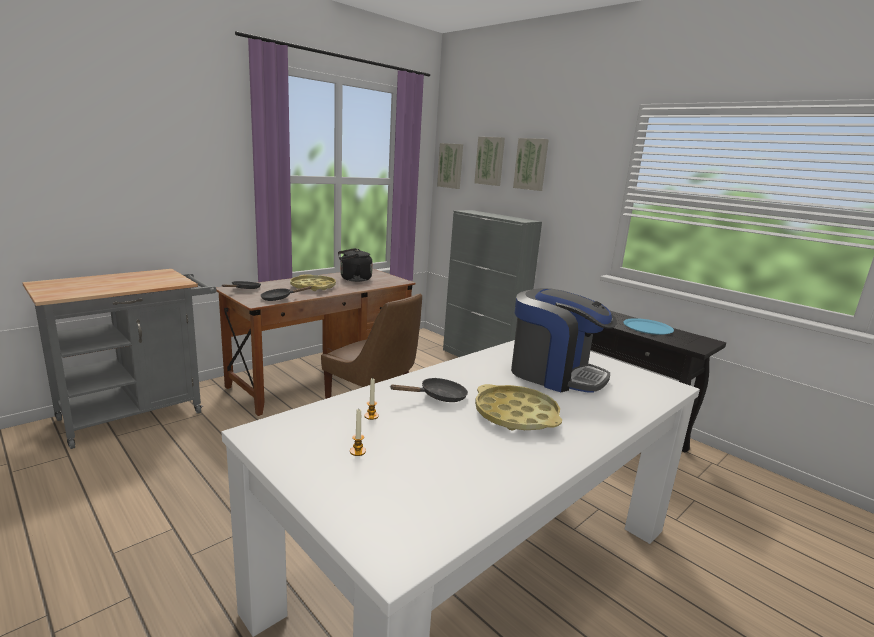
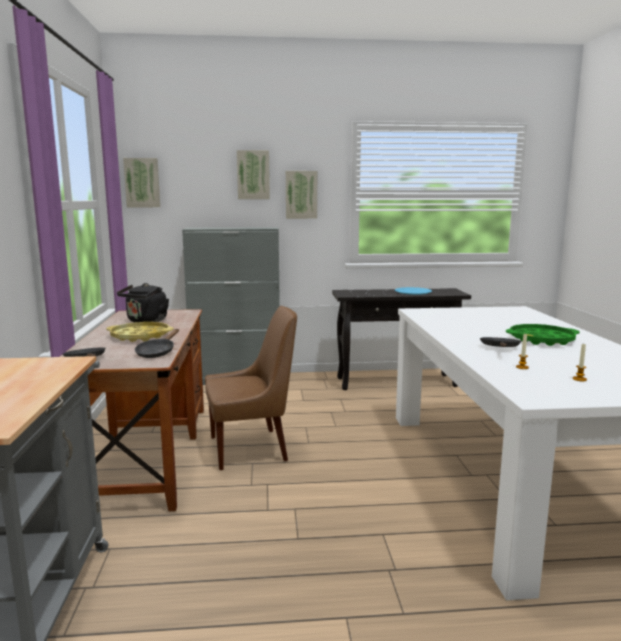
camera: 50 degrees left, 5 degrees down
picture [474,137,505,186] -> picture moved to [286,171,317,219]
yellow tray [475,384,562,430] -> green tray [506,324,580,346]
coffee machine [511,288,617,393] -> none

